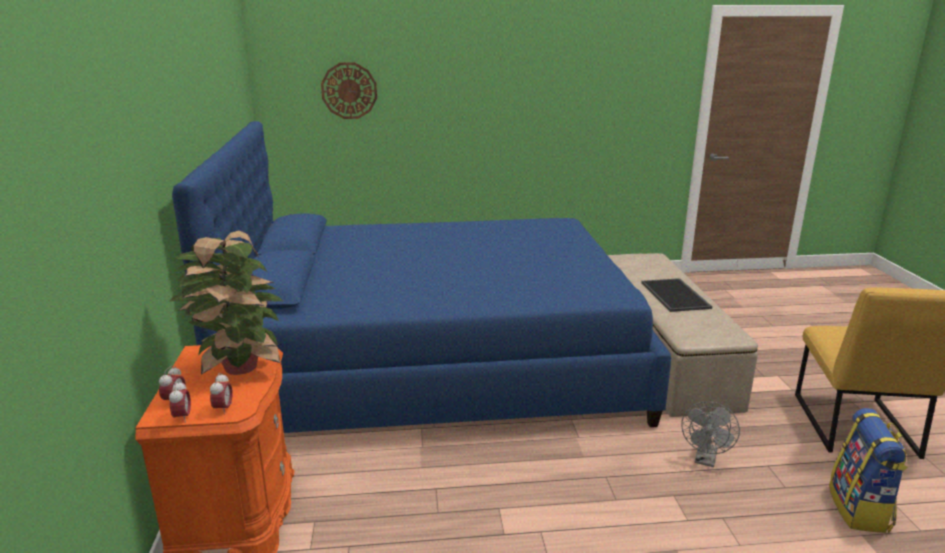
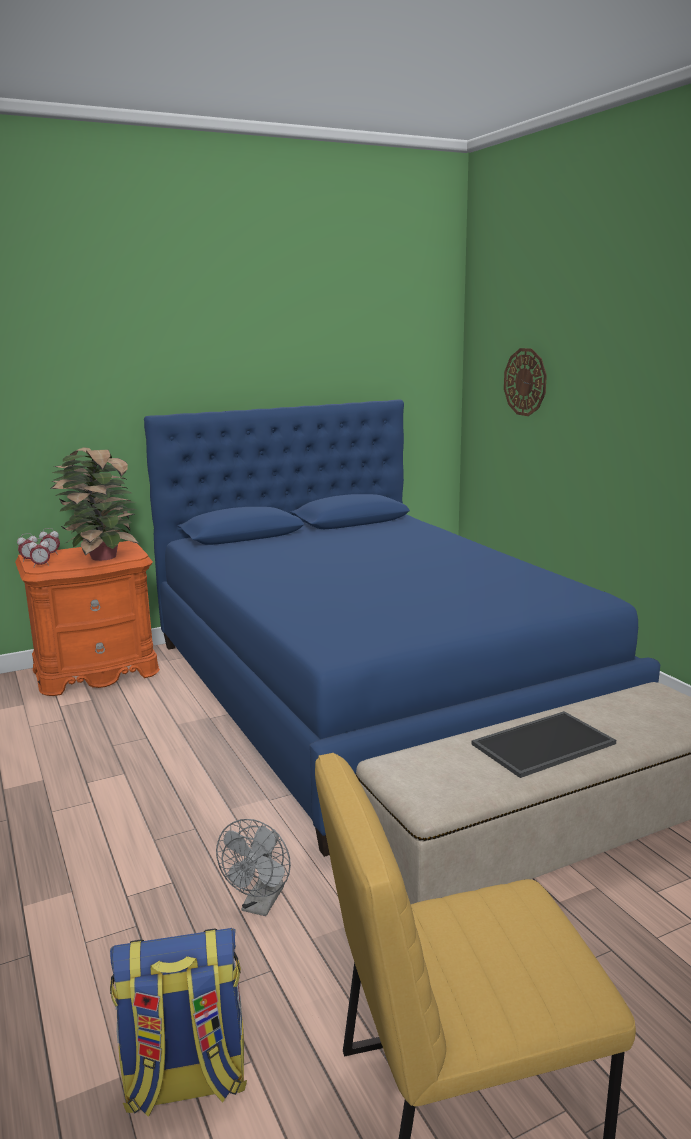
camera: 70 degrees right, 5 degrees down
grey fan [681,401,740,467] -> grey fan turned 75 degrees counterclockwise [216,819,291,916]

